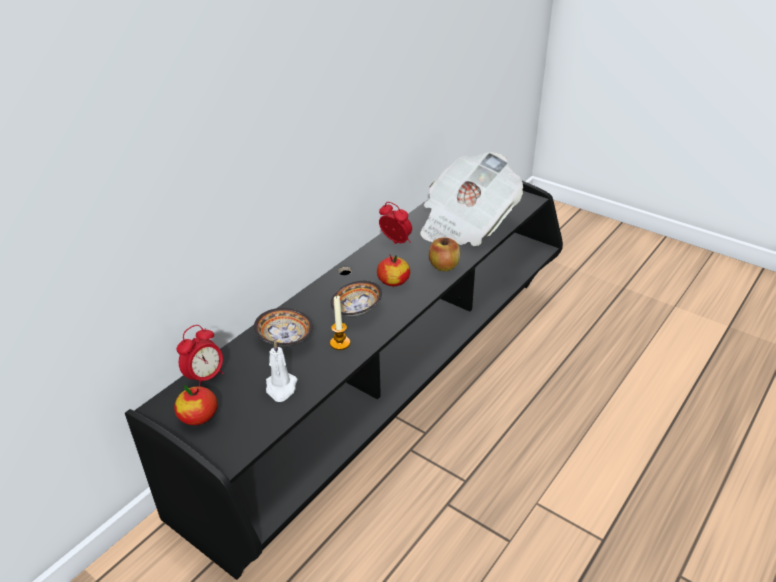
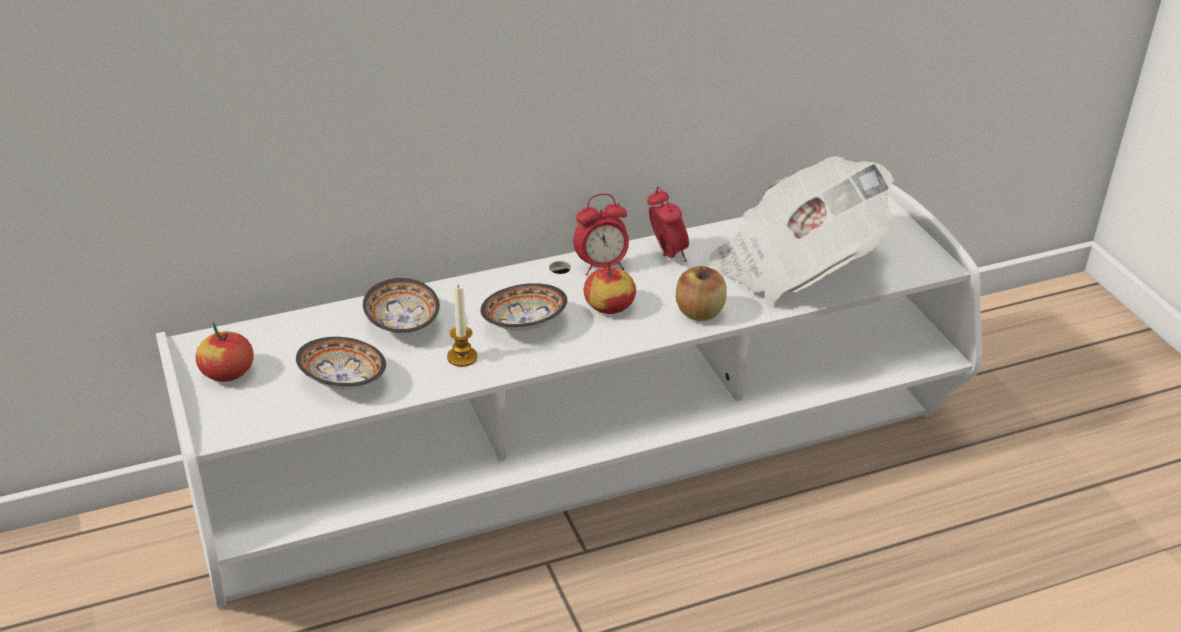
camera: 30 degrees right, 0 degrees up
black tv stand [125,181,563,580] -> white tv stand [156,184,982,608]
alarm clock [177,325,224,386] -> alarm clock moved to [573,194,629,275]
white candle [266,340,298,402] -> bowl [296,337,386,389]

